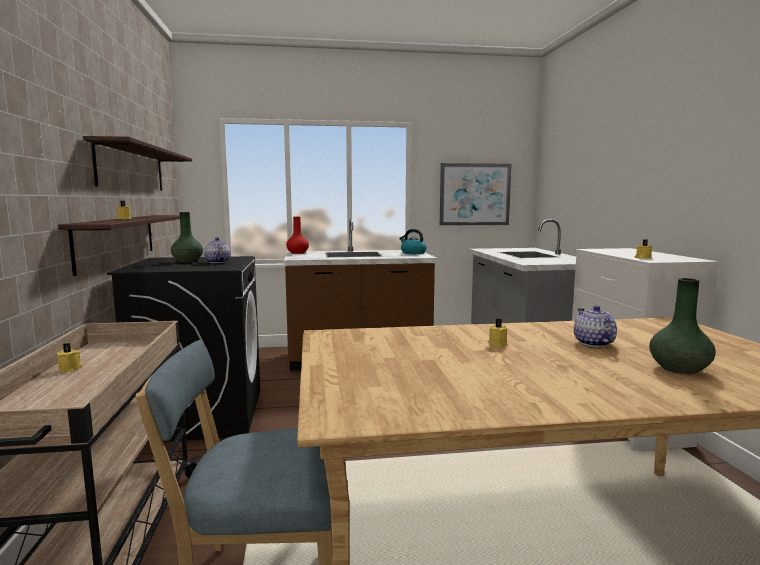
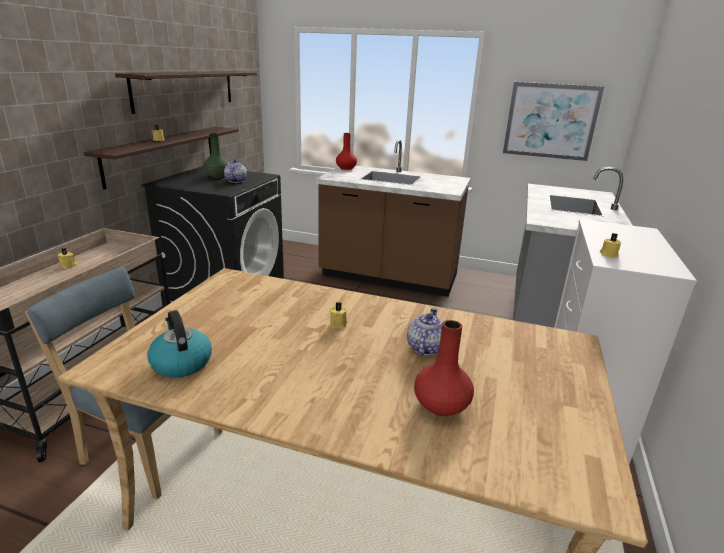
camera: 25 degrees right, 15 degrees up
kettle [399,229,427,254] -> kettle moved to [148,310,212,378]
green vase [649,278,715,374] -> red vase [414,320,474,416]

